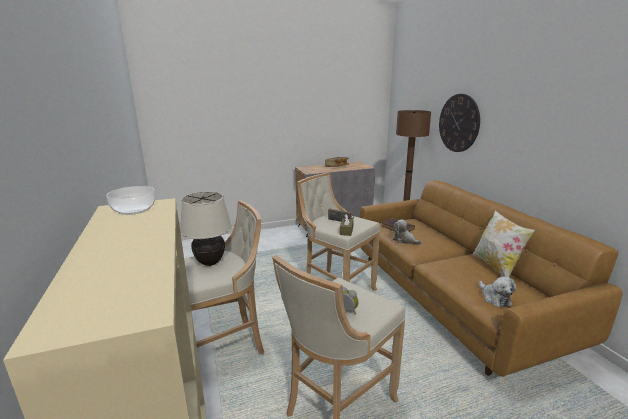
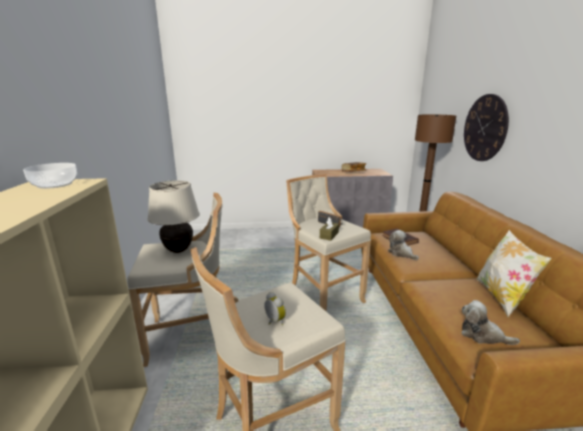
camera: 15 degrees right, 0 degrees up
plush toy [479,277,517,308] -> plush toy turned 120 degrees clockwise [461,300,520,345]

